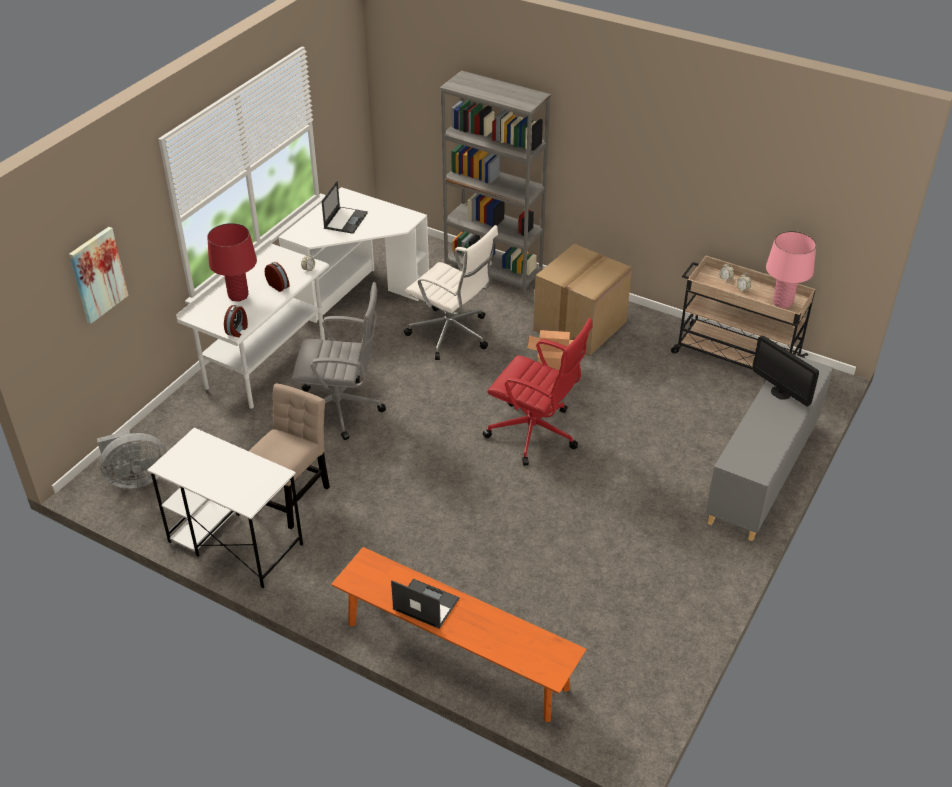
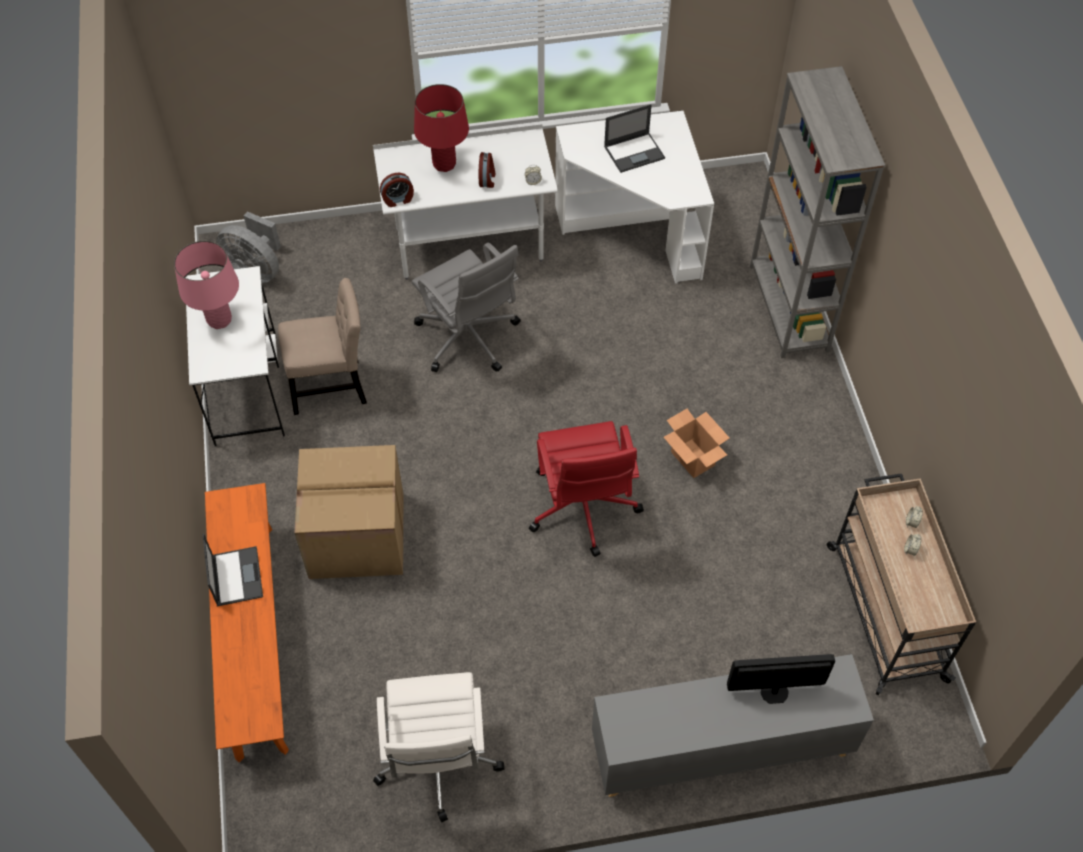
camera: 50 degrees right, 15 degrees up
picture [69,227,128,323] -> none
white office chair [404,225,498,360] -> white office chair moved to [373,672,505,823]
cardboard box [533,244,632,356] -> cardboard box moved to [295,445,403,579]
monitor [752,335,819,406] -> monitor turned 75 degrees clockwise [727,654,835,704]
pink table lamp [766,231,816,308] -> pink table lamp moved to [174,241,239,329]

